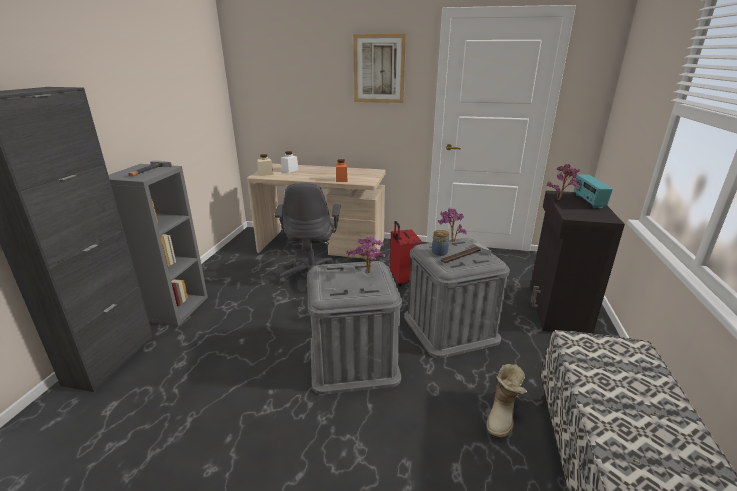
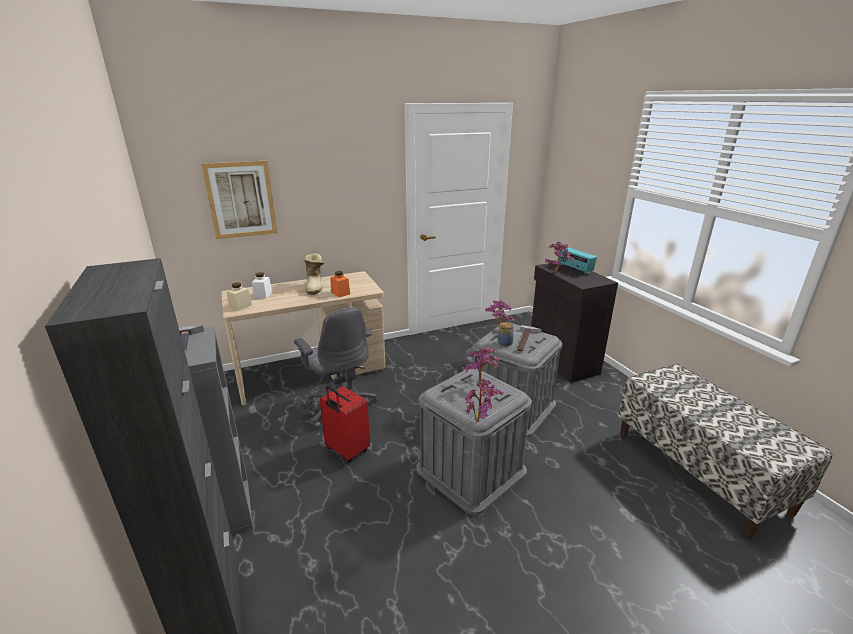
camera: 35 degrees left, 0 degrees up
picture [353,34,406,103] -> picture moved to [201,161,277,239]
red suitcase [390,221,422,287] -> red suitcase moved to [320,385,370,463]
boot [486,364,527,438] -> boot moved to [304,253,325,295]
none -> potted plant [465,379,503,422]

